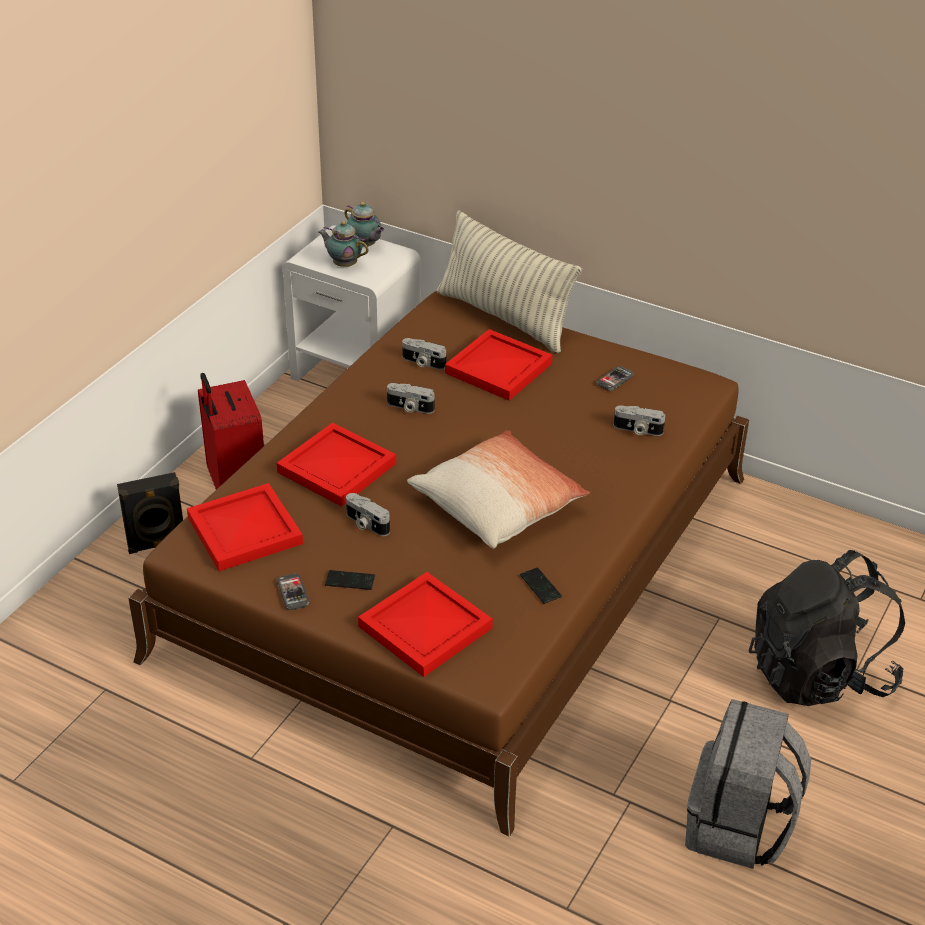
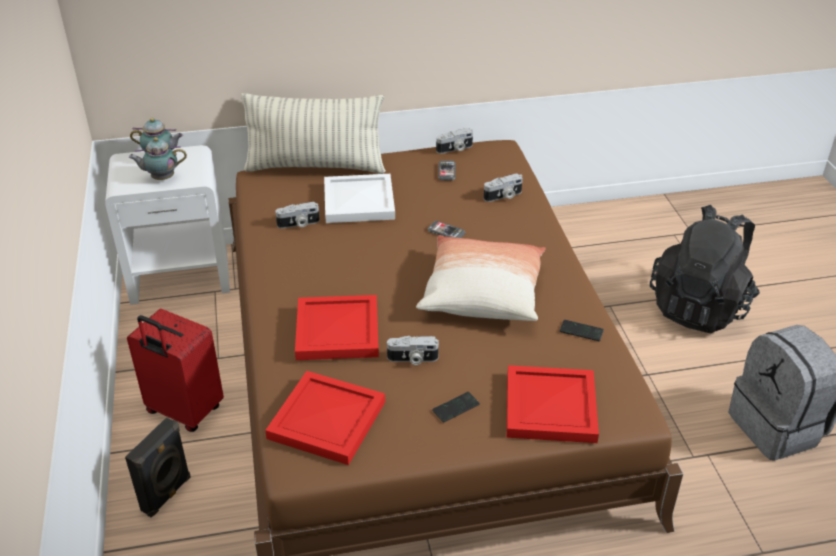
camera: 40 degrees left, 0 degrees up
phone [277,573,310,610] -> phone moved to [428,221,465,238]
camera [387,383,435,414] -> camera moved to [436,128,473,154]
red tray [445,329,553,401] -> white tray [324,174,395,223]

